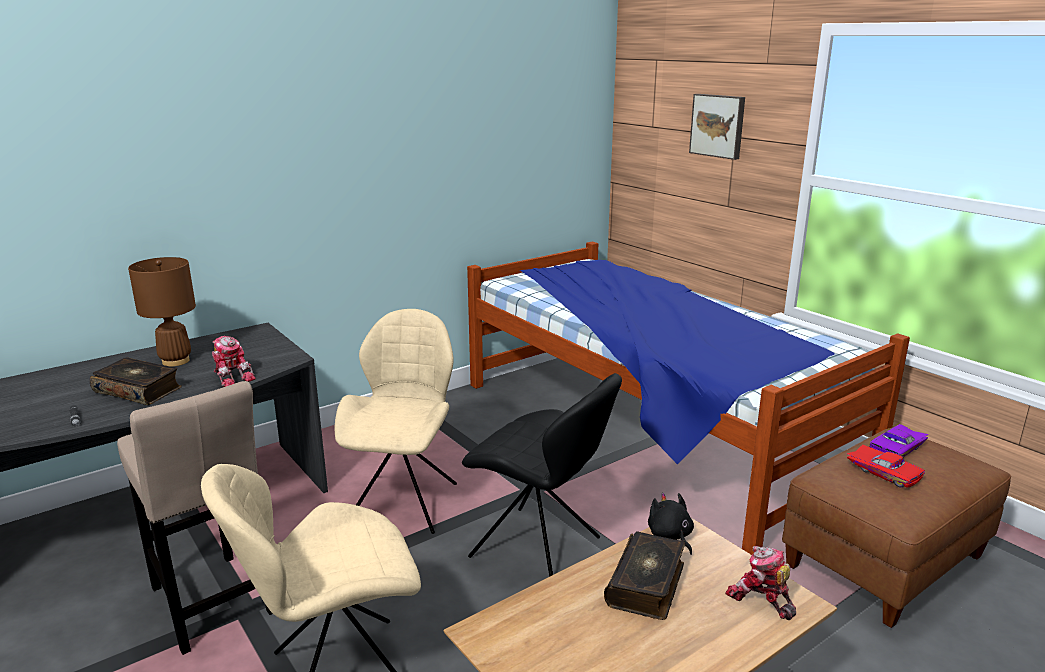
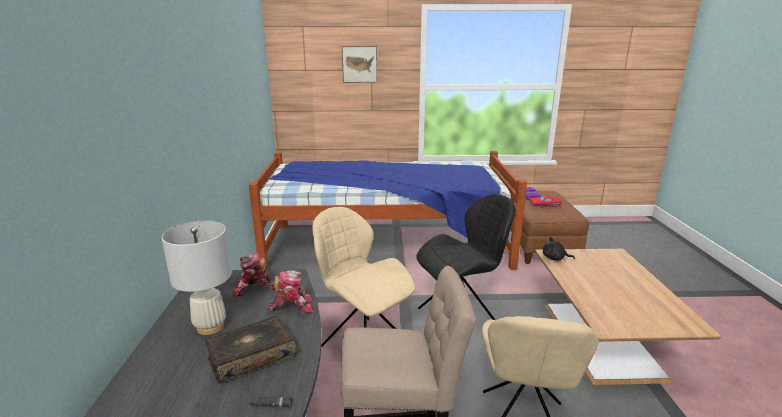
camera: 55 degrees left, 0 degrees up
brown table lamp [128,257,196,367] -> white table lamp [162,221,232,335]
book [604,531,685,620] -> none
toy robot [725,546,796,620] -> toy robot moved to [232,253,275,297]

